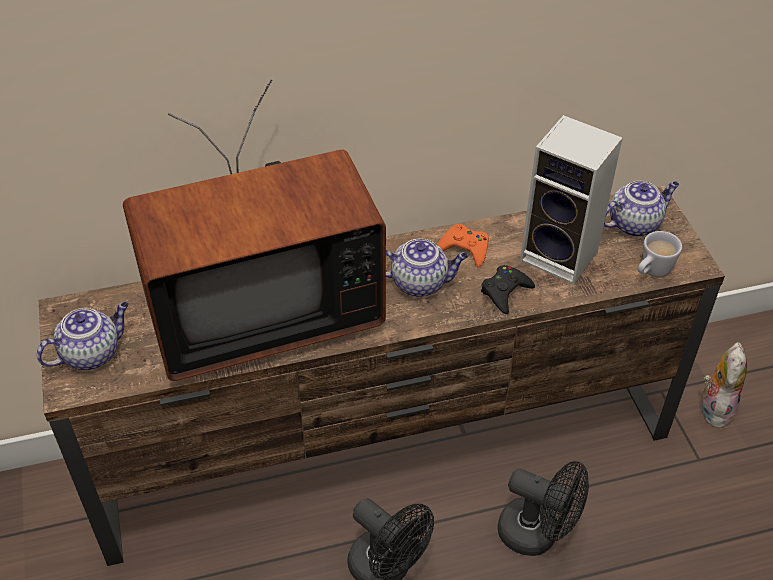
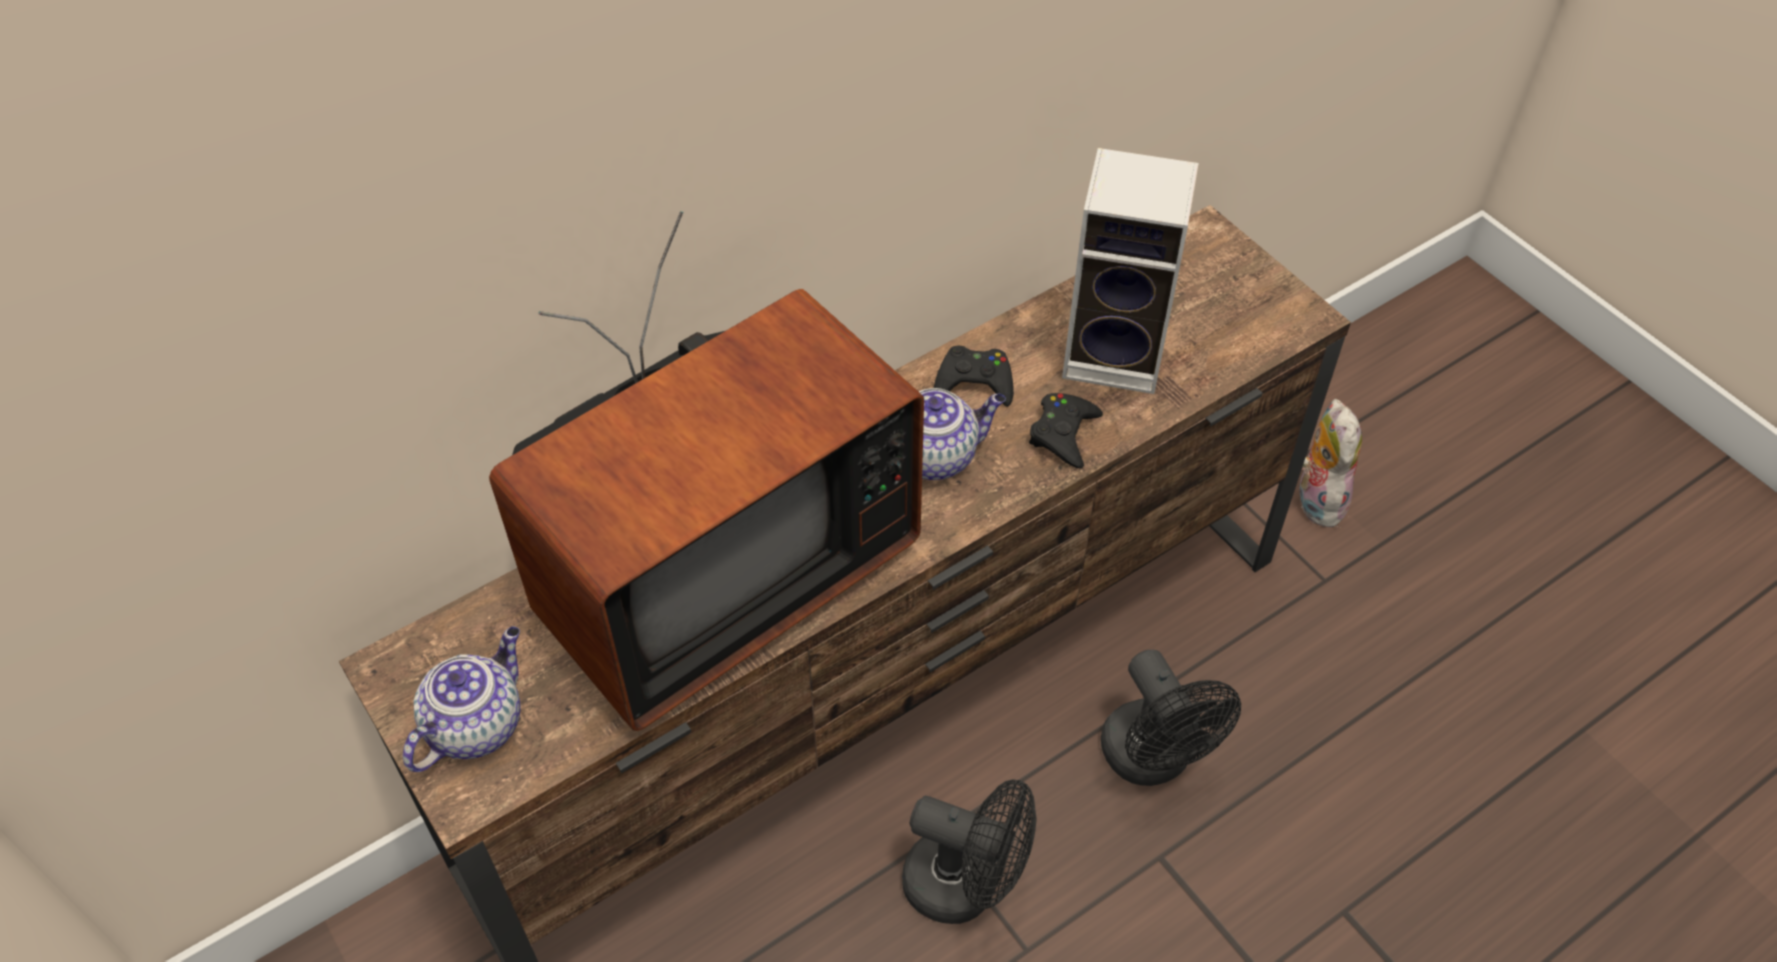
camera: 20 degrees left, 5 degrees up
orange game controller [437,224,489,268] -> black game controller [934,346,1014,407]
black fan [498,461,589,556] -> black fan turned 60 degrees clockwise [1101,650,1241,786]
teapot [604,181,679,237] -> none
white mug [638,231,682,278] -> none

